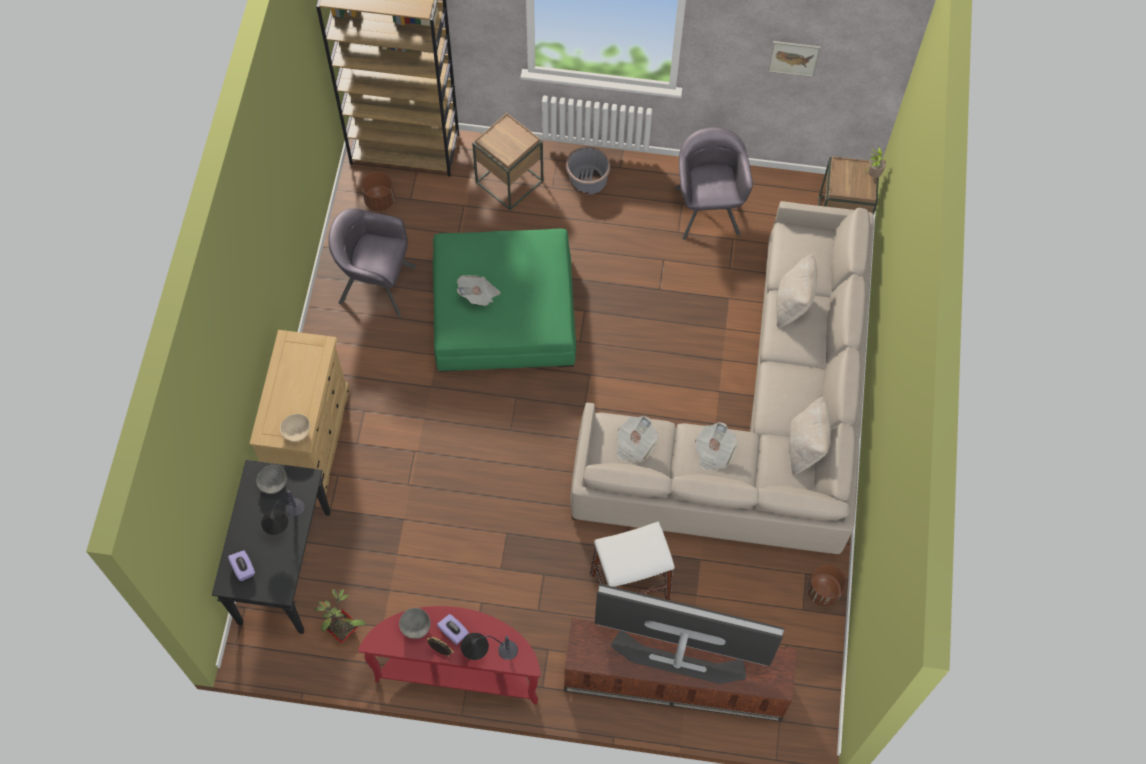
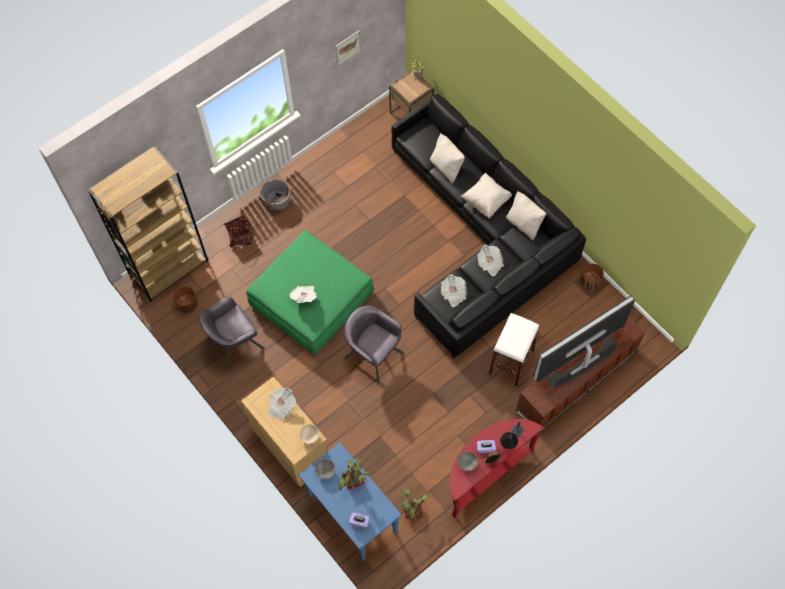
camera: 45 degrees left, 0 degrees up
black console table [212,460,331,634] -> blue console table [299,442,401,561]
table lamp [261,490,305,535] -> potted plant [339,456,370,490]
brown side table [472,113,543,210] -> basket [224,215,252,247]
beige sofa [571,201,874,555] -> black sofa [392,94,586,359]
grey armchair [675,127,753,240] -> grey armchair moved to [344,305,404,383]
none -> newspaper [268,388,296,420]
none -> beige pillow [460,173,512,218]

